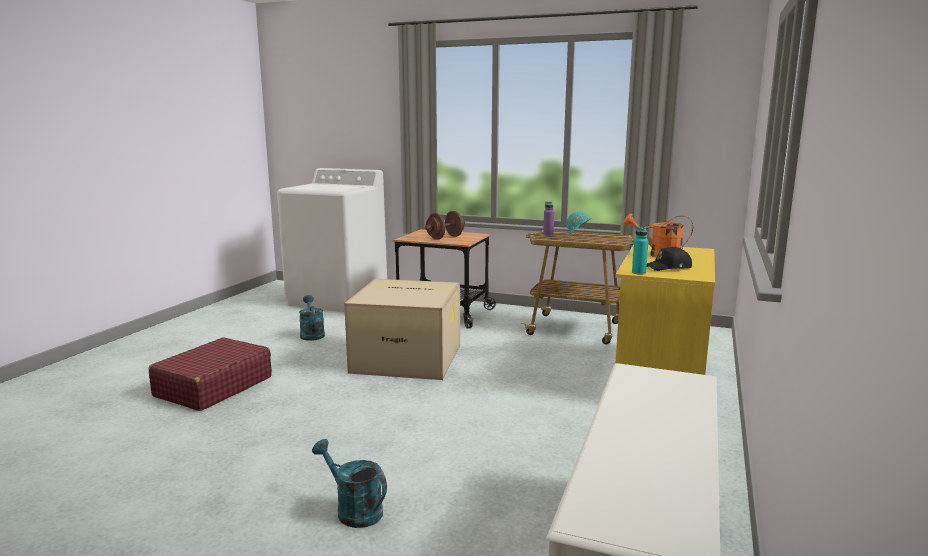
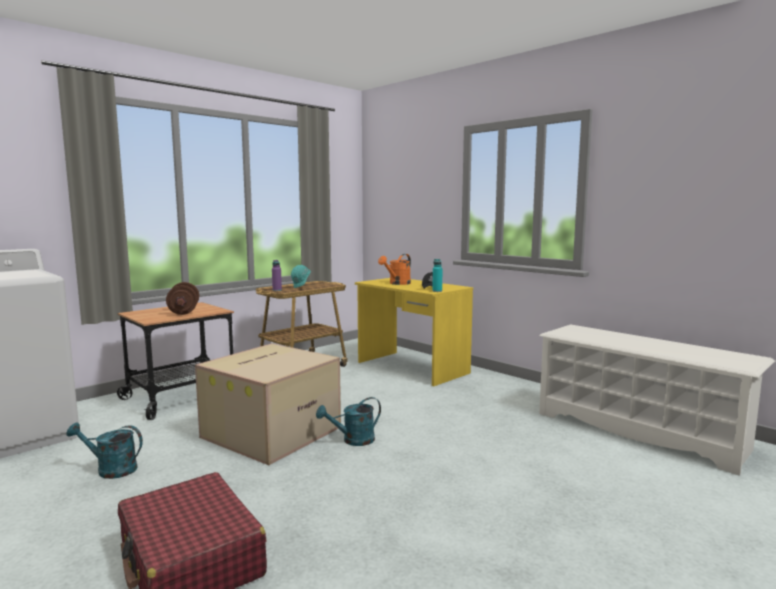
camera: 65 degrees left, 5 degrees down
turquoise watering can [312,439,387,528] -> turquoise watering can moved to [316,397,381,446]

